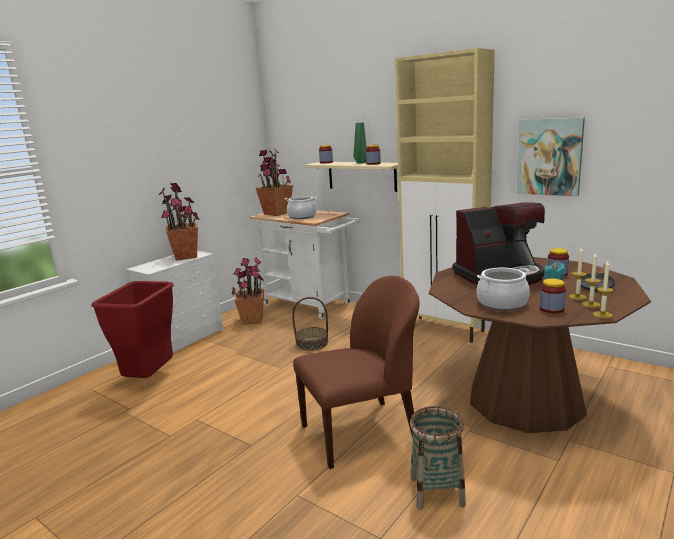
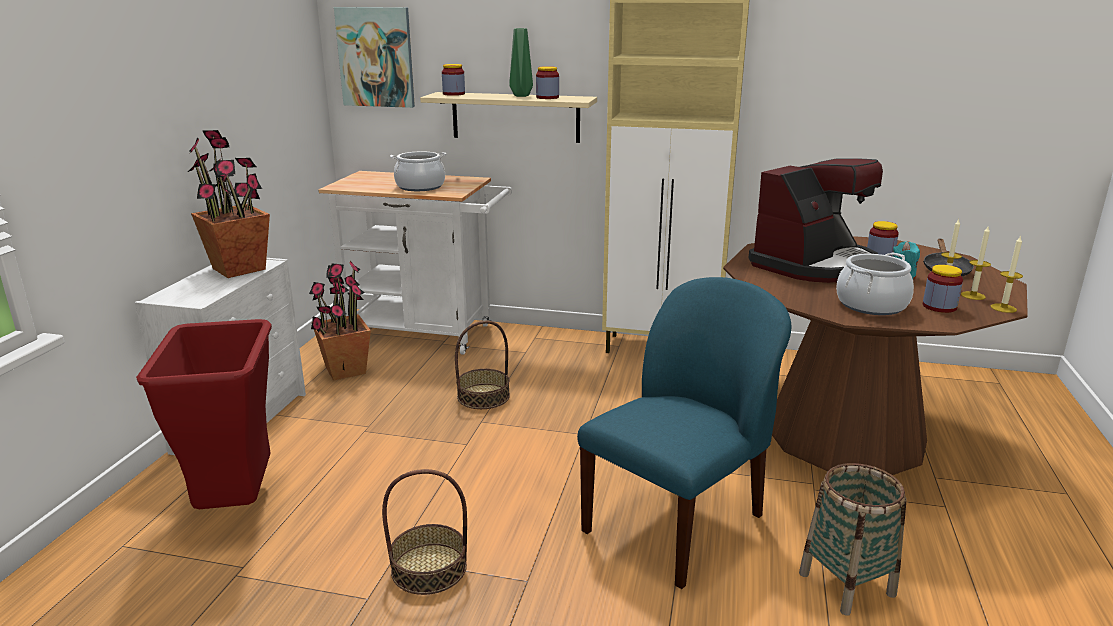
camera: 25 degrees left, 5 degrees up
potted plant [256,147,293,216] -> none
brown chair [293,276,419,469] -> blue chair [577,277,791,589]
picture [517,117,585,196] -> picture moved to [334,7,415,108]
none -> basket [382,469,467,595]

